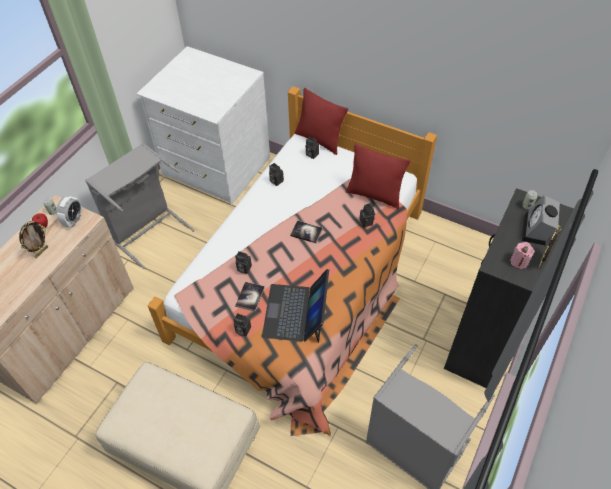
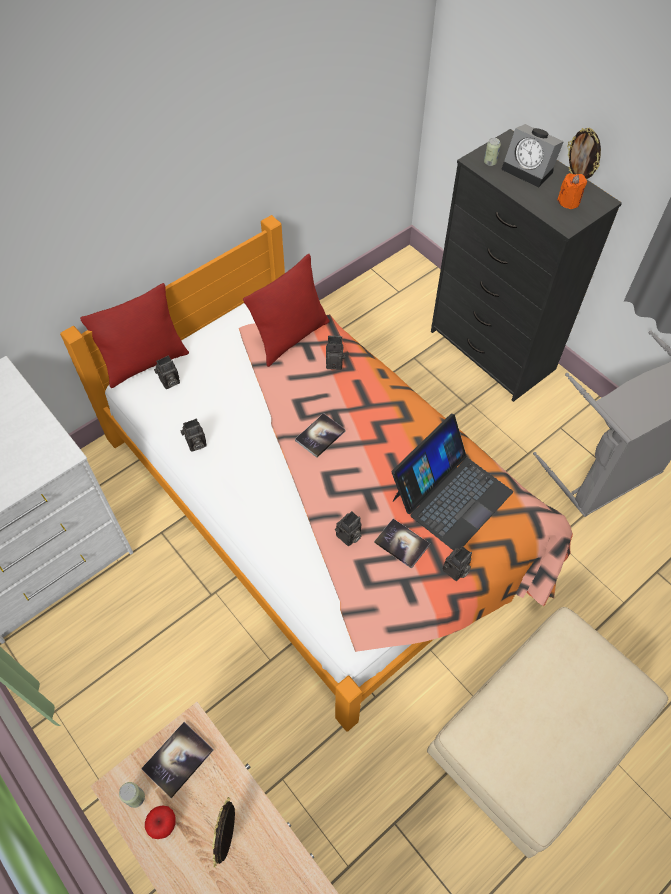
camera: 70 degrees left, 5 degrees up
picture frame [19,221,48,258] -> picture frame turned 135 degrees counterclockwise [212,797,235,868]
alarm clock [56,196,83,228] -> book [141,722,214,798]
grey laundry basket [85,143,195,269] -> none
laptop [262,269,329,343] -> laptop turned 75 degrees counterclockwise [392,413,513,551]
pink candle [510,242,535,269] -> orange candle [557,173,587,209]

